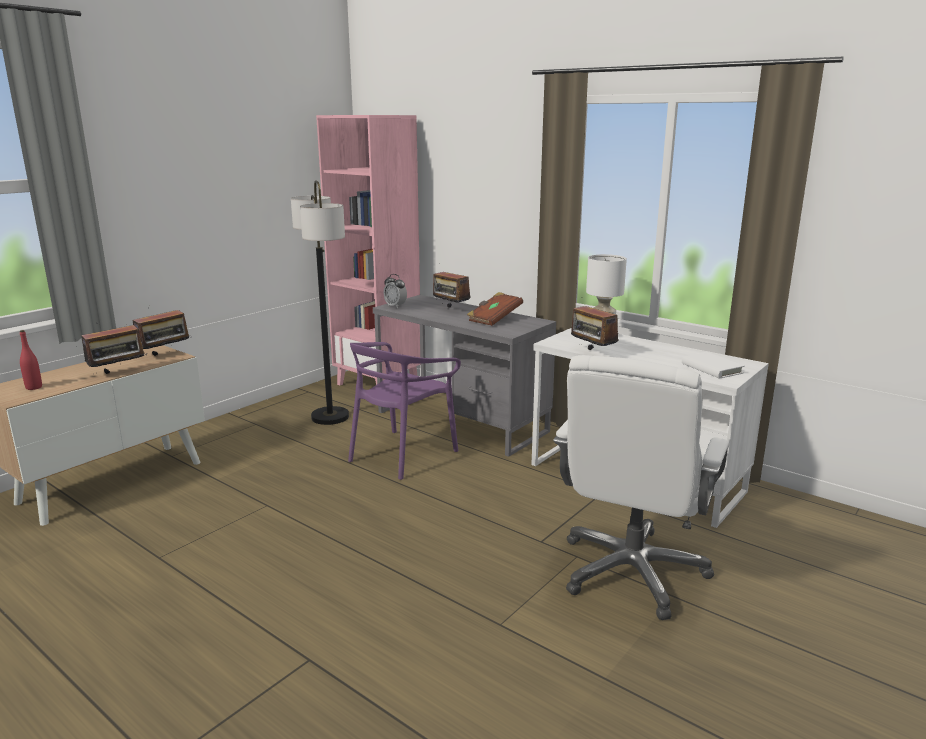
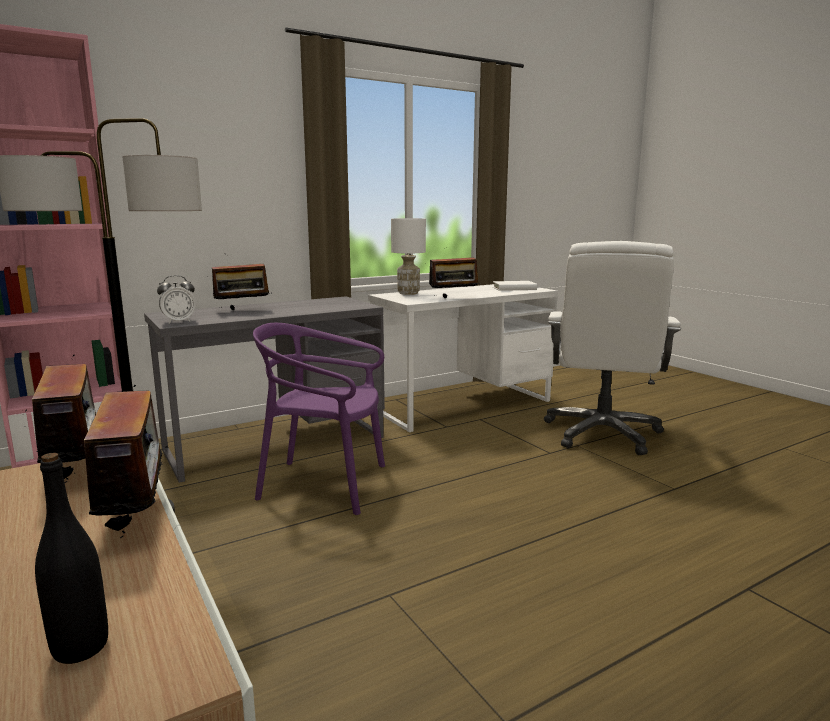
camera: 70 degrees left, 5 degrees down
red bottle [20,330,42,390] -> black bottle [35,453,108,664]
purple chair [348,342,461,480] -> purple chair turned 135 degrees clockwise [253,323,385,515]
brown book [467,292,523,326] -> none
white office chair [553,355,729,620] -> white office chair turned 60 degrees clockwise [544,241,681,455]

